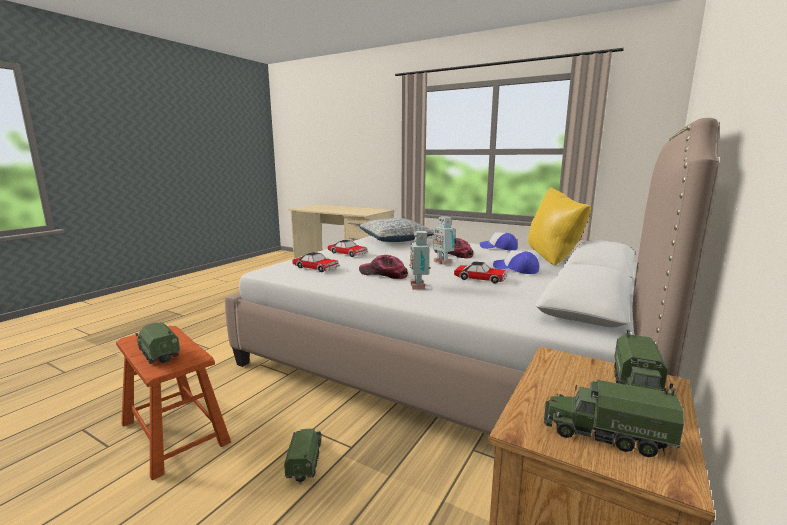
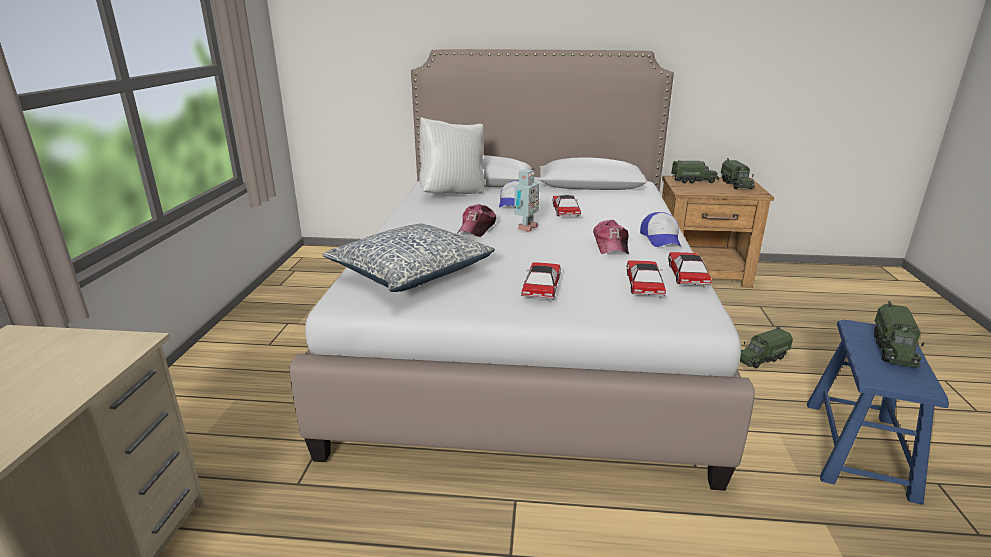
camera: 115 degrees left, 10 degrees up
brown stool [116,326,231,480] -> blue stool [807,320,949,505]
toy robot [409,231,431,290] -> none
cap [480,233,518,250] -> cap moved to [640,212,681,247]
yellow pillow [528,187,591,265] -> white pillow [419,117,485,194]
none -> toy car [668,252,711,287]

